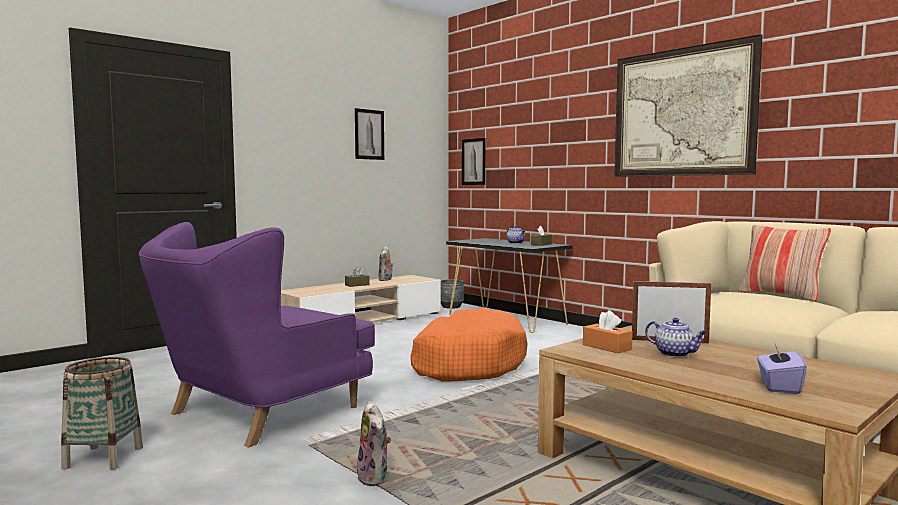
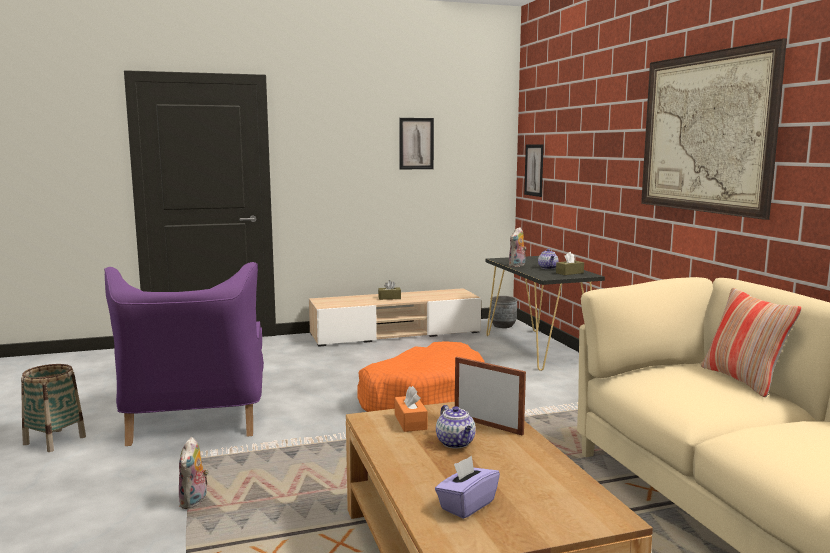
camera: 25 degrees right, 5 degrees up
purple armchair [139,222,375,448] -> purple armchair turned 75 degrees counterclockwise [104,262,264,446]
plush toy [378,246,394,281] -> plush toy moved to [509,227,526,267]

